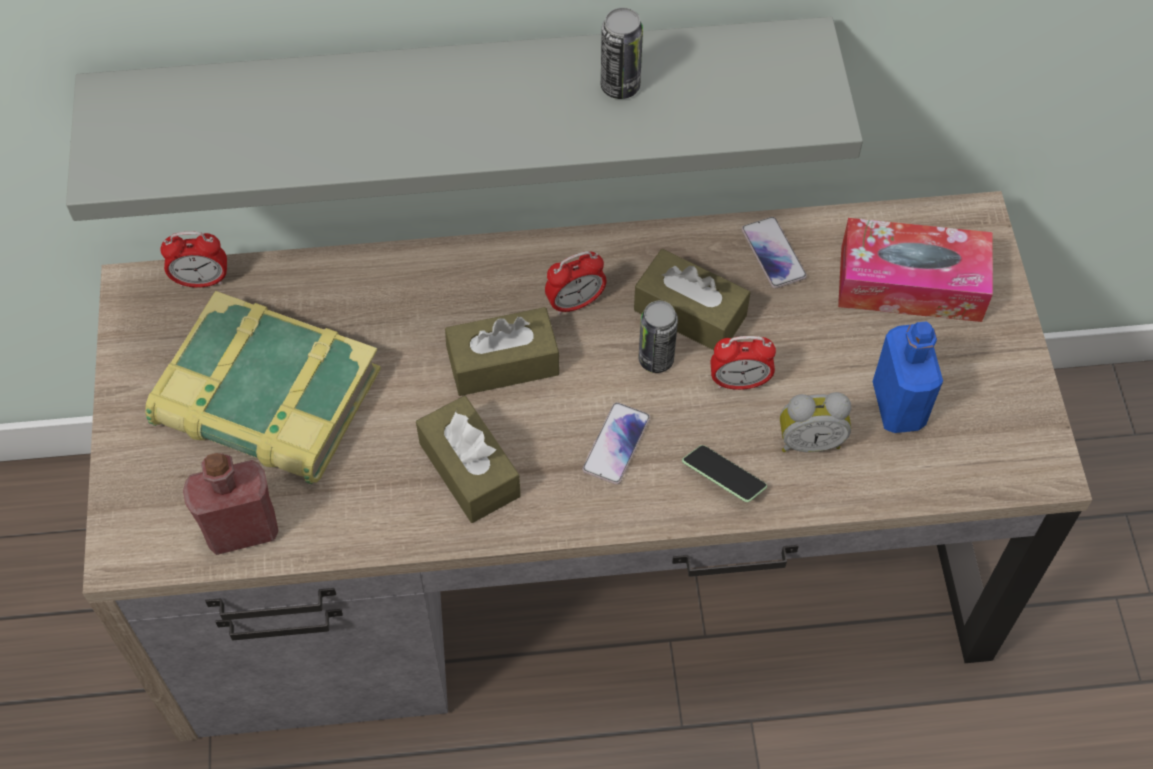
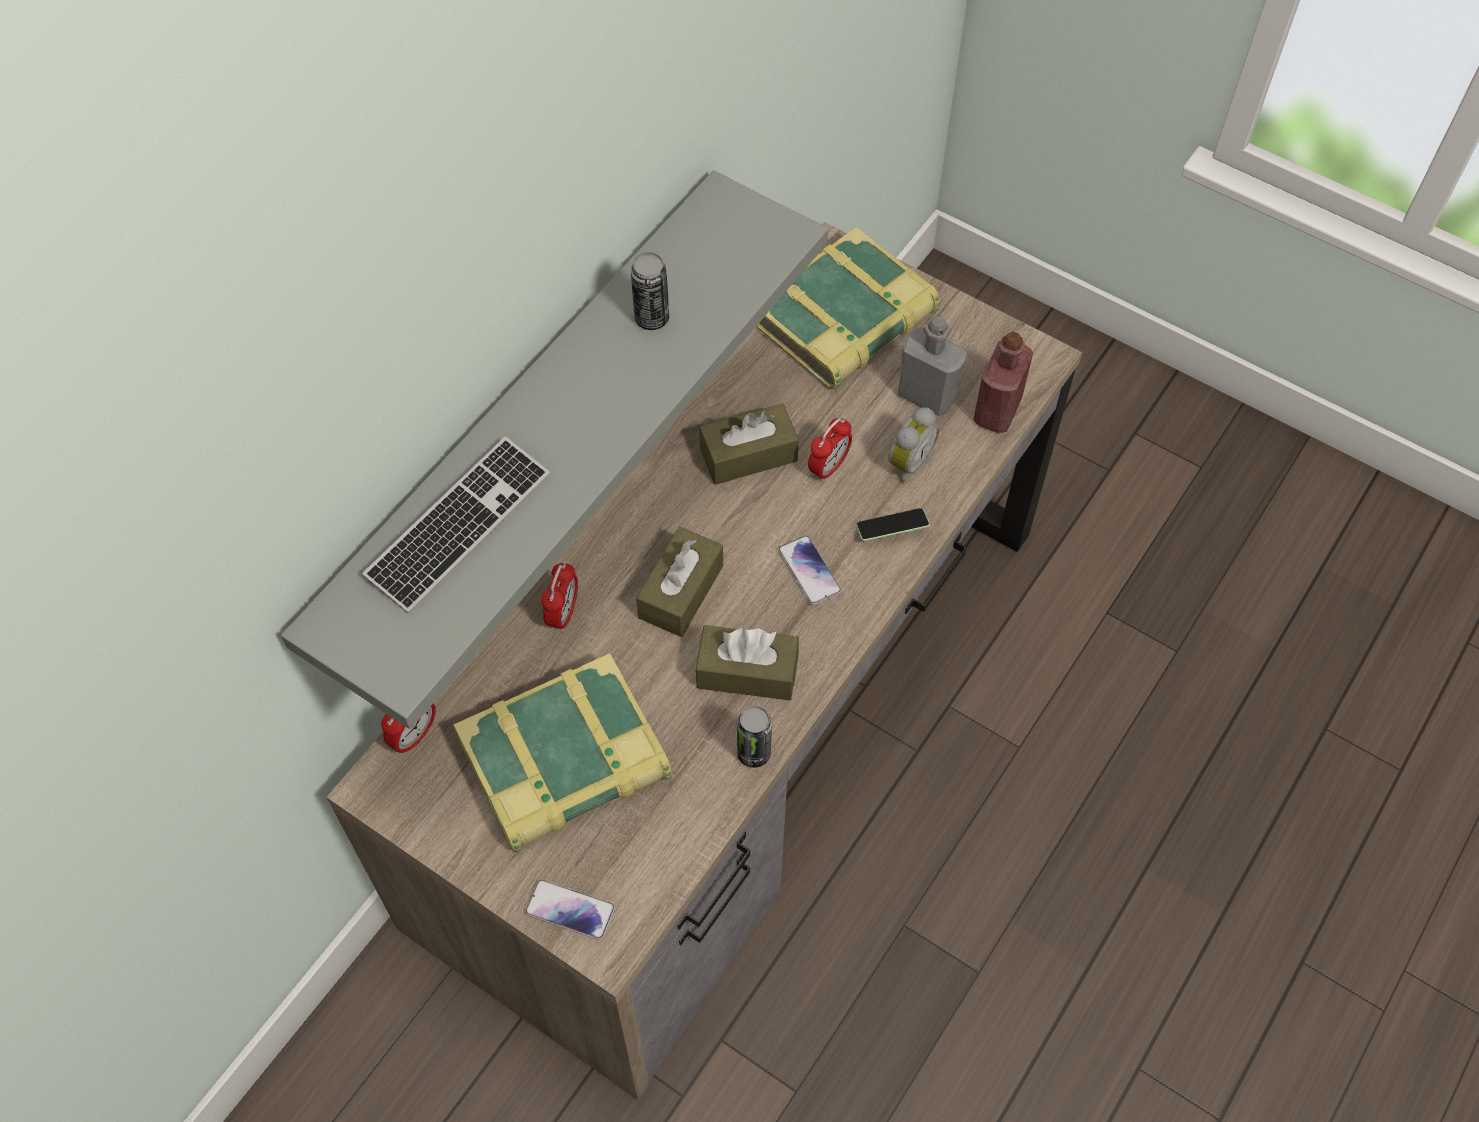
camera: 50 degrees left, 0 degrees up
red bottle [183,453,278,555] -> red bottle moved to [973,331,1033,433]
alarm clock [545,251,606,315] -> alarm clock moved to [541,562,578,632]
can [639,301,678,373] -> can moved to [737,705,772,768]
phone [742,217,807,289] -> phone moved to [525,879,616,940]
tissue box [838,218,993,322] -> book [756,227,940,390]
blue bottle [872,321,943,433] -> grey bottle [898,317,967,416]
none -> keyboard [362,437,550,613]

